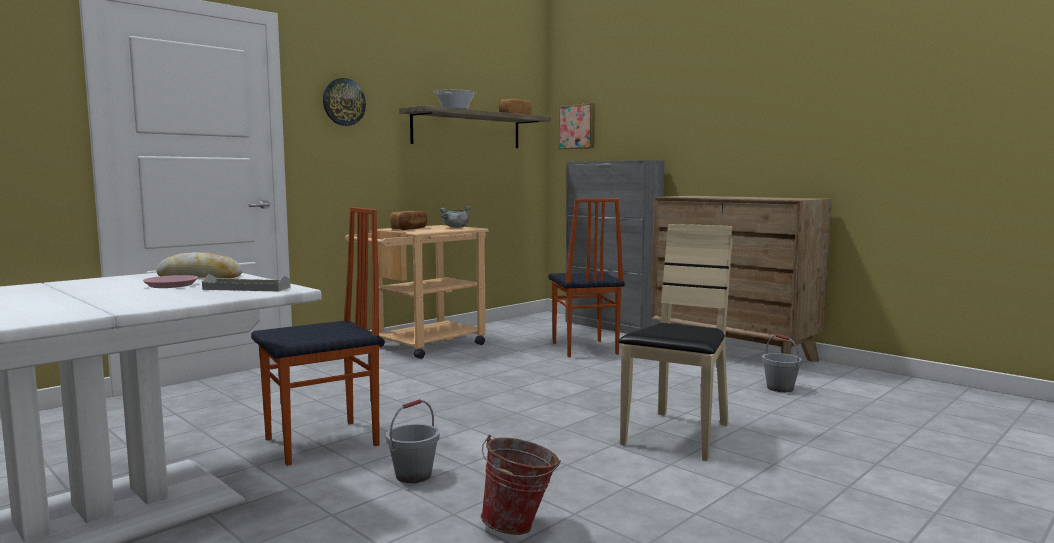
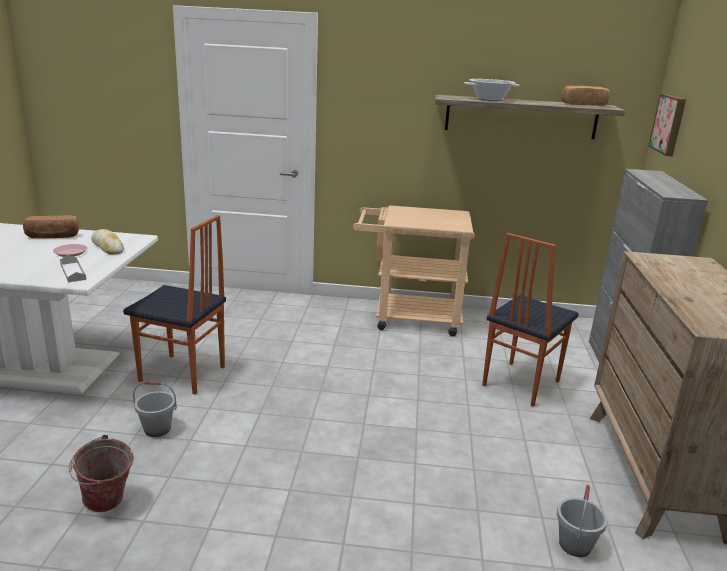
camera: 50 degrees right, 15 degrees up
wall clock [323,78,366,126] -> none
bread [390,211,427,230] -> bread moved to [23,215,79,238]
grey cooking pot [439,206,471,228] -> none
beige chair [618,224,732,461] -> none

